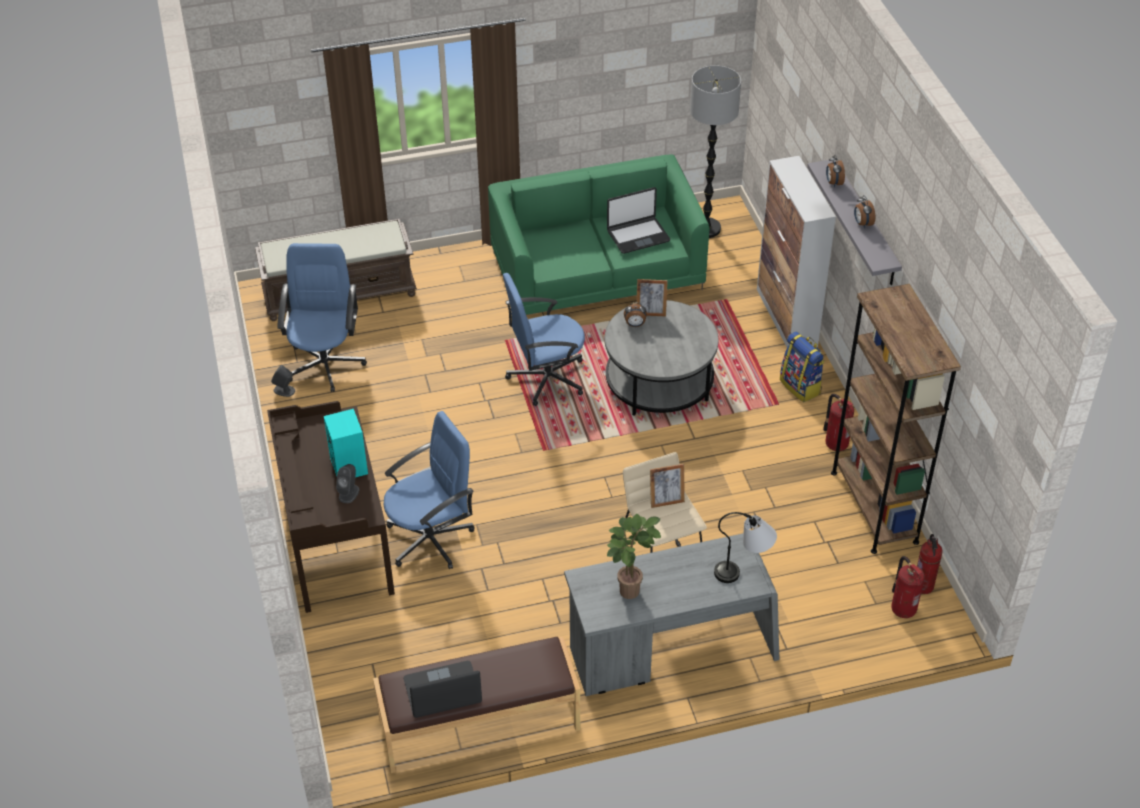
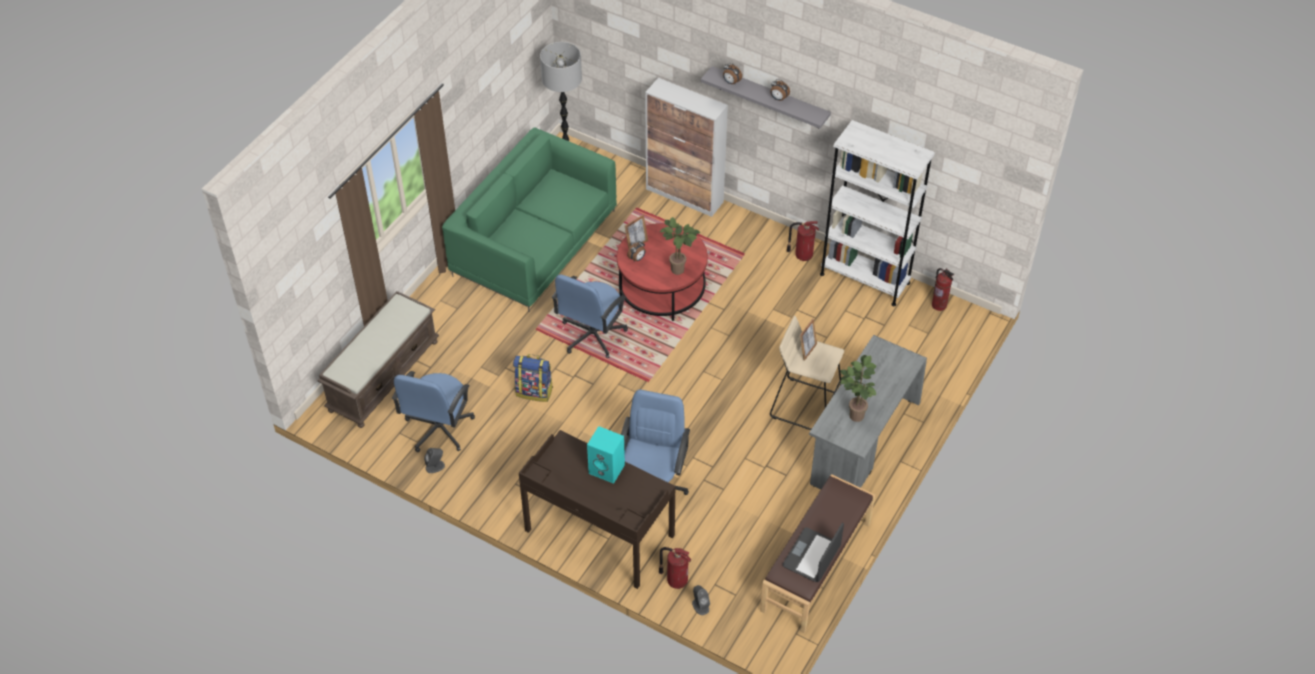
camera: 45 degrees left, 5 degrees up
blue office chair [277,243,367,392] -> blue office chair turned 120 degrees counterclockwise [392,371,475,452]
grey speaker [336,464,359,503] -> grey speaker moved to [692,585,710,615]
grey coffee table [605,300,718,416] -> red coffee table [617,223,708,321]
laptop [607,187,670,254] -> none
table lamp [714,512,777,583] -> none
backpack [780,331,825,402] -> backpack moved to [513,354,553,402]
brown bookcase [831,284,961,554] -> white bookcase [820,120,935,306]
fire extinguisher [891,556,925,618] -> fire extinguisher moved to [659,547,691,589]
none -> potted plant [660,217,700,275]

